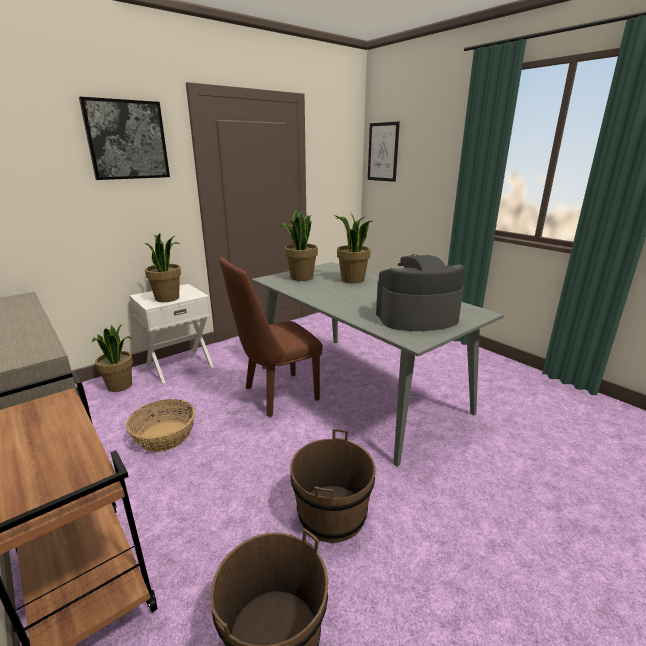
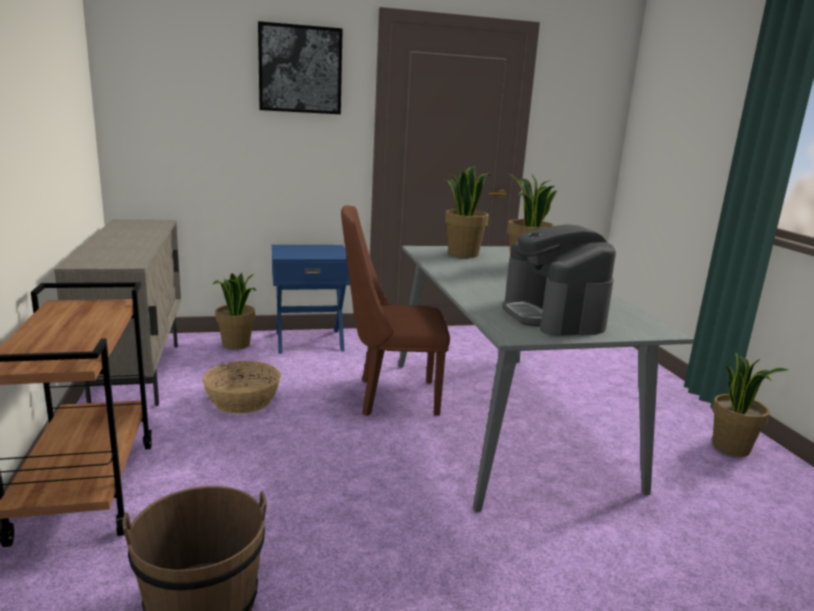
camera: 25 degrees right, 5 degrees down
white nightstand [129,284,214,384] -> blue nightstand [272,245,350,354]
potted plant [145,234,181,302] -> potted plant moved to [712,353,789,457]
brown bucket [290,429,375,543] -> none
picture [368,122,400,182] -> none
coffee machine [376,255,465,331] -> coffee machine turned 120 degrees counterclockwise [502,224,616,336]

